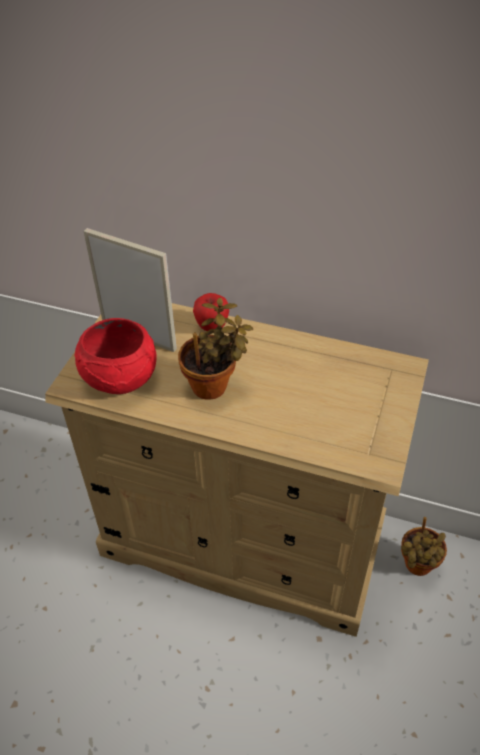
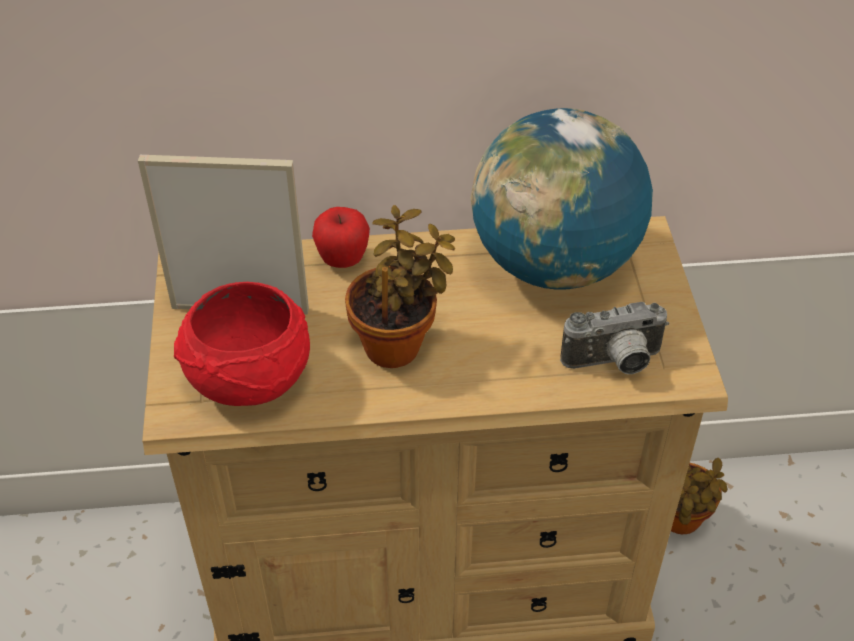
camera: 25 degrees left, 0 degrees up
none -> globe [471,108,653,290]
none -> camera [560,302,669,374]

